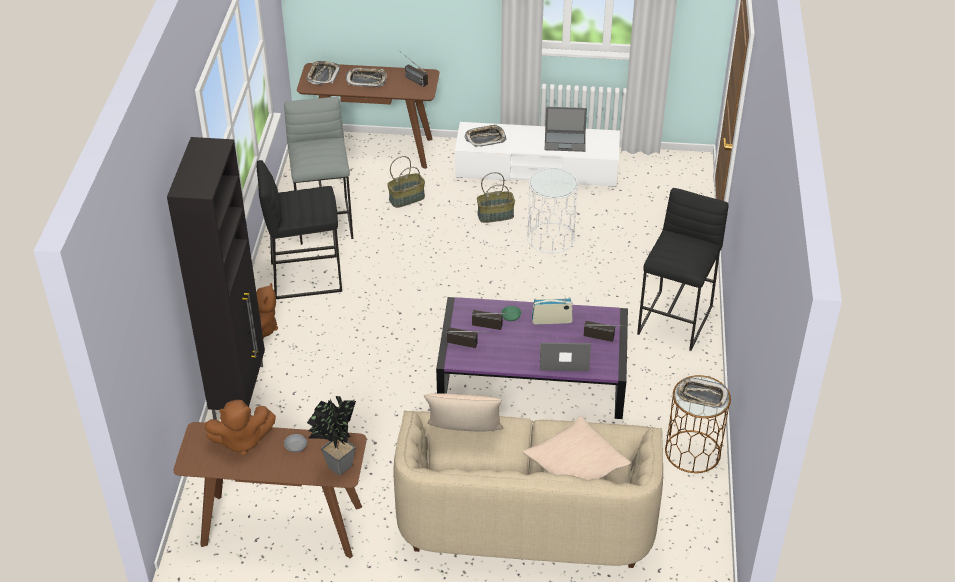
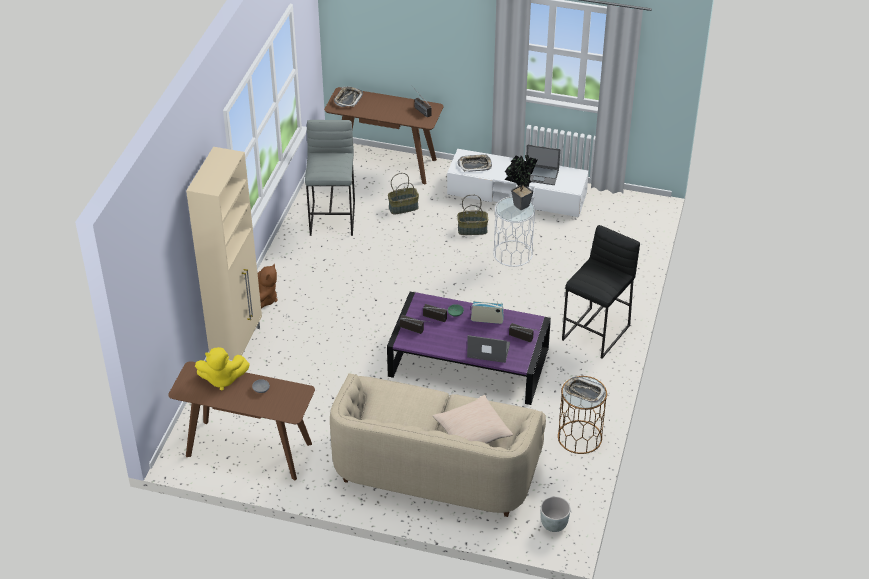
camera: 10 degrees right, 0 degrees up
black cabinet [167,137,265,420] -> beige cabinet [186,147,262,360]
brown plush toy [205,400,276,456] -> yellow plush toy [195,347,250,390]
black stool [257,160,342,299] -> none
potted plant [307,396,356,476] -> potted plant moved to [505,155,538,210]
tray [346,68,387,87] -> none
beige pillow [424,393,504,431] -> none
none -> grey planter [540,496,571,532]

